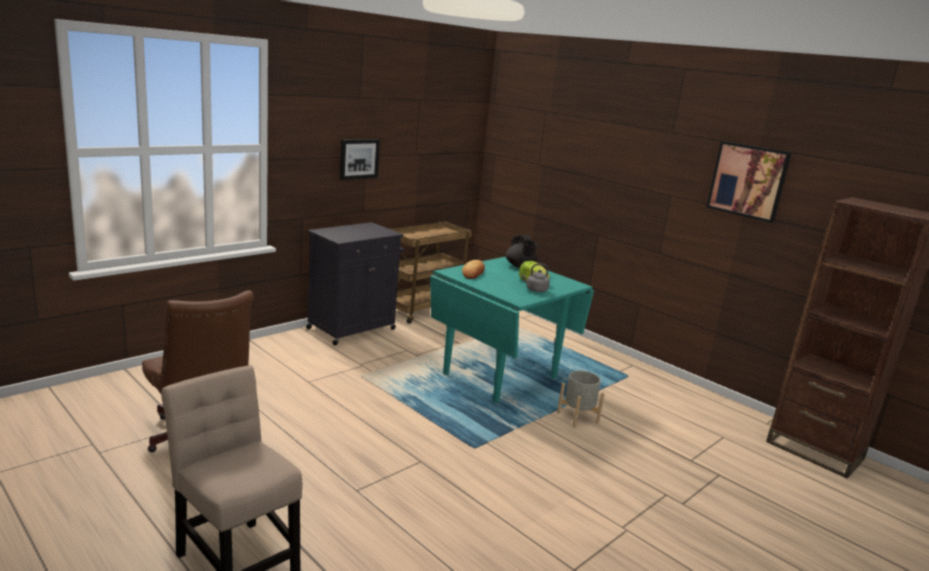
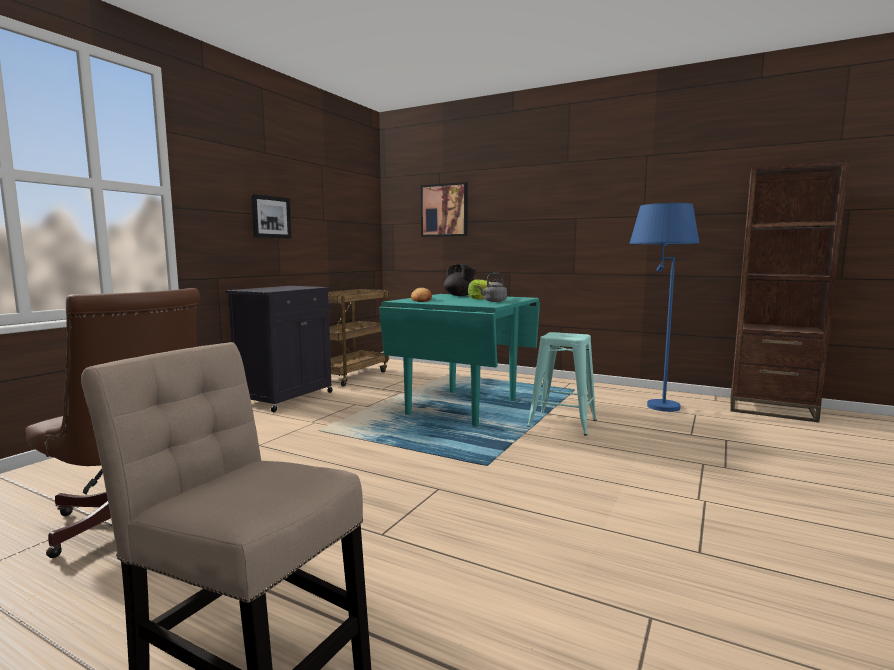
camera: 15 degrees left, 10 degrees down
grey planter [557,371,605,428] -> turquoise stool [527,332,597,436]
picture [706,141,792,223] -> picture moved to [421,182,468,237]
none -> blue floor lamp [630,203,699,412]

